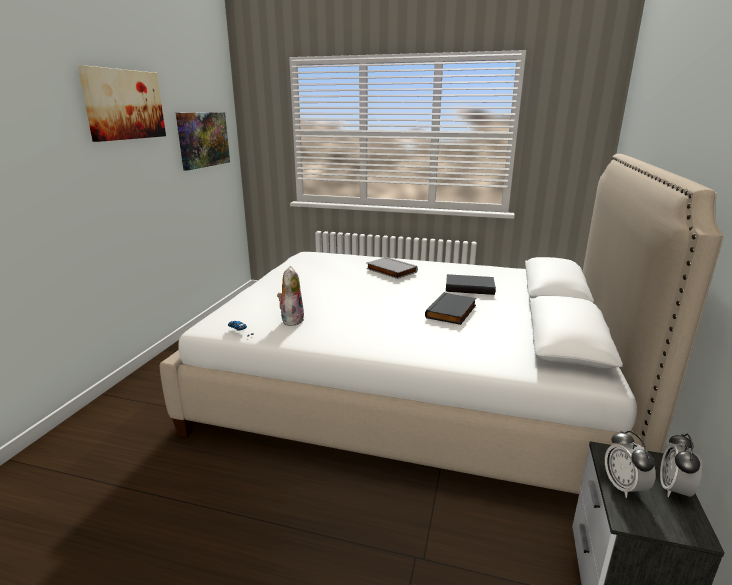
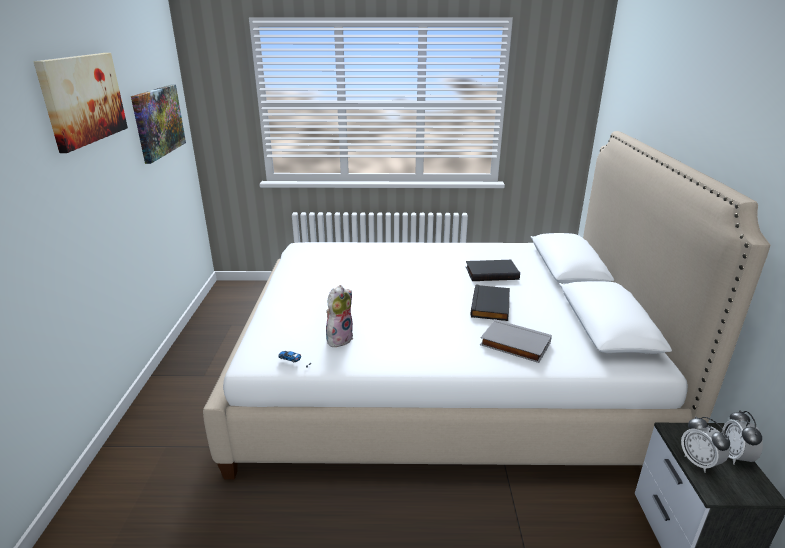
camera: 15 degrees left, 5 degrees up
plush toy [277,266,304,326] -> plush toy turned 45 degrees clockwise [326,285,354,347]
grey book [366,257,418,279] -> grey book moved to [480,319,552,363]

